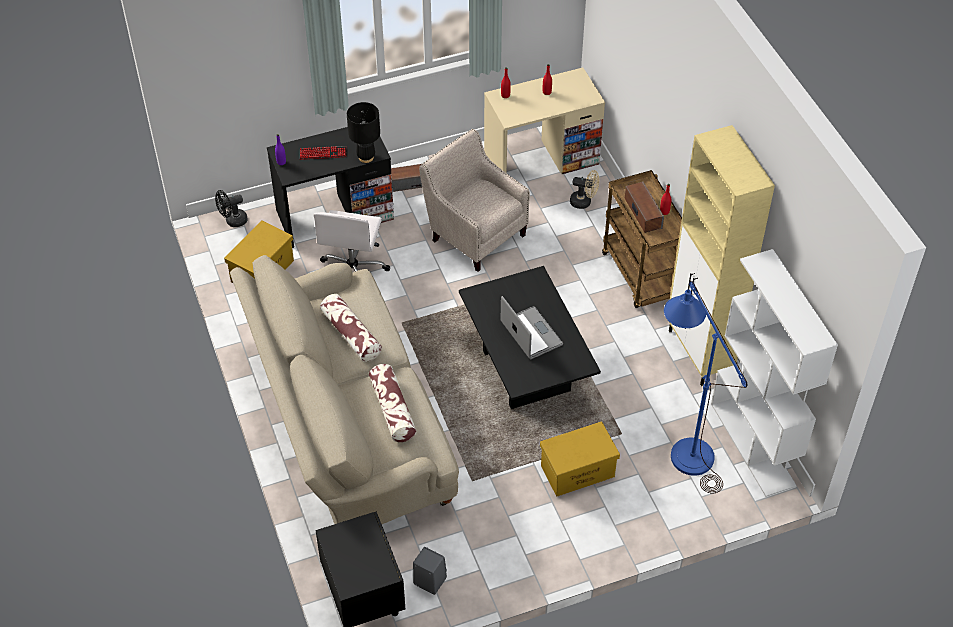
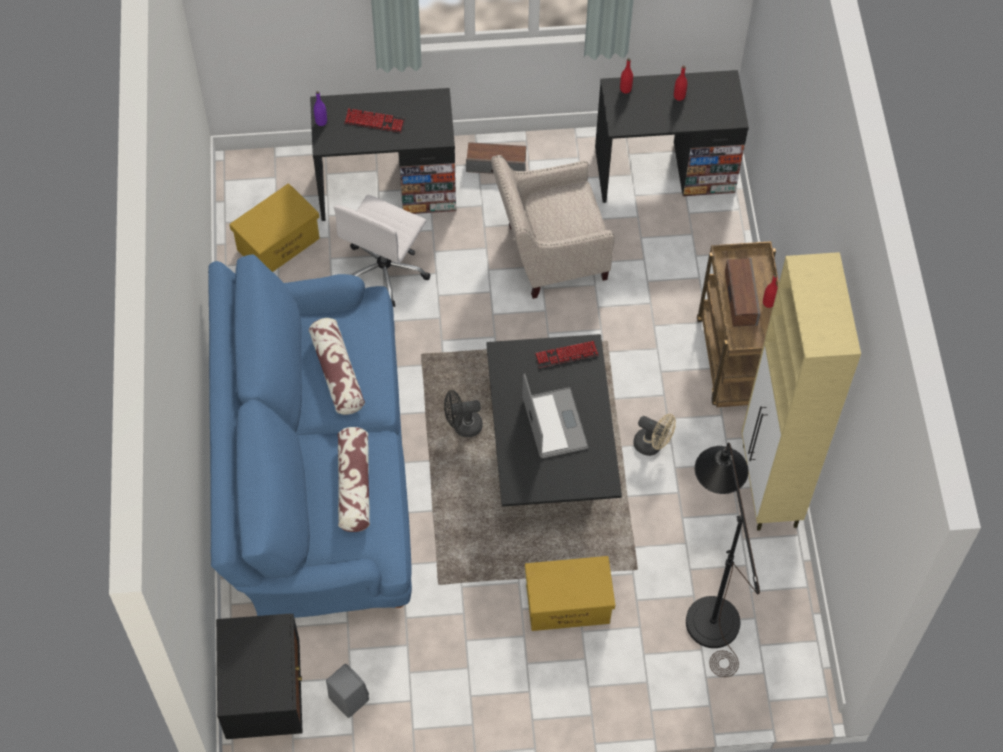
camera: 15 degrees right, 10 degrees up
black fan [215,190,248,227] -> black fan moved to [444,390,483,437]
beige sofa [230,255,459,524] -> blue sofa [208,255,412,618]
black table lamp [347,102,380,163] -> none
beige armchair [419,129,530,272] -> beige armchair turned 75 degrees counterclockwise [491,155,614,299]
beige desk [484,68,605,174] -> black desk [595,70,749,203]
beige fan [570,170,599,209] -> beige fan moved to [633,414,676,456]
blue floor lamp [664,281,748,493] -> black floor lamp [686,442,760,677]
white bookcase [711,249,838,497] -> none
none -> keyboard [534,341,599,368]

